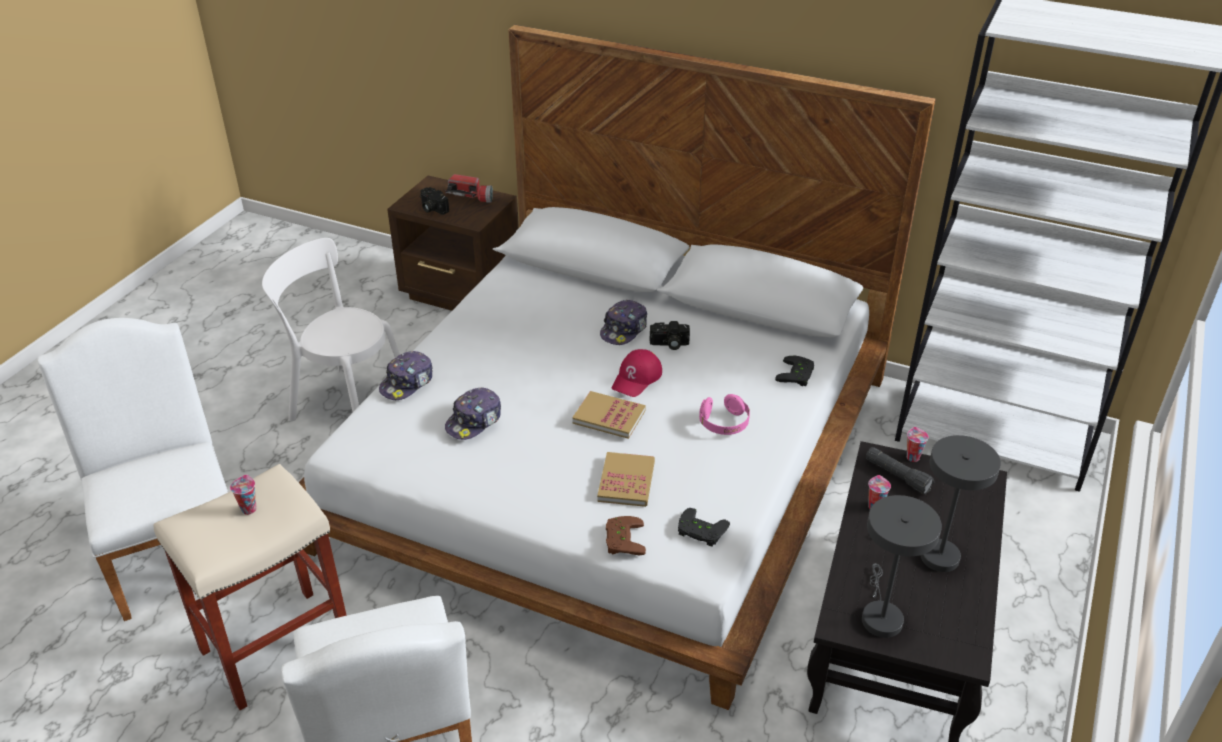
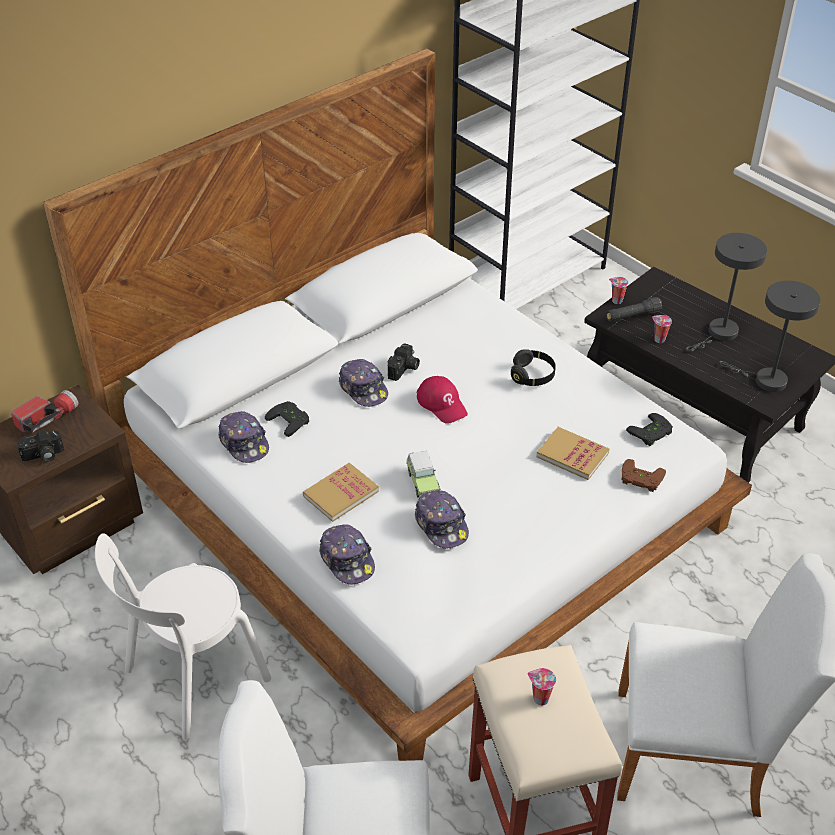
camera: 65 degrees left, 5 degrees up
book [572,391,646,439] -> book moved to [303,463,379,522]
pink headphones [699,394,750,435] -> black headphones [511,349,556,386]
black game controller [775,356,814,386] -> black game controller moved to [265,401,309,437]
none -> cap [218,411,269,463]
none -> toy car [406,451,440,498]

